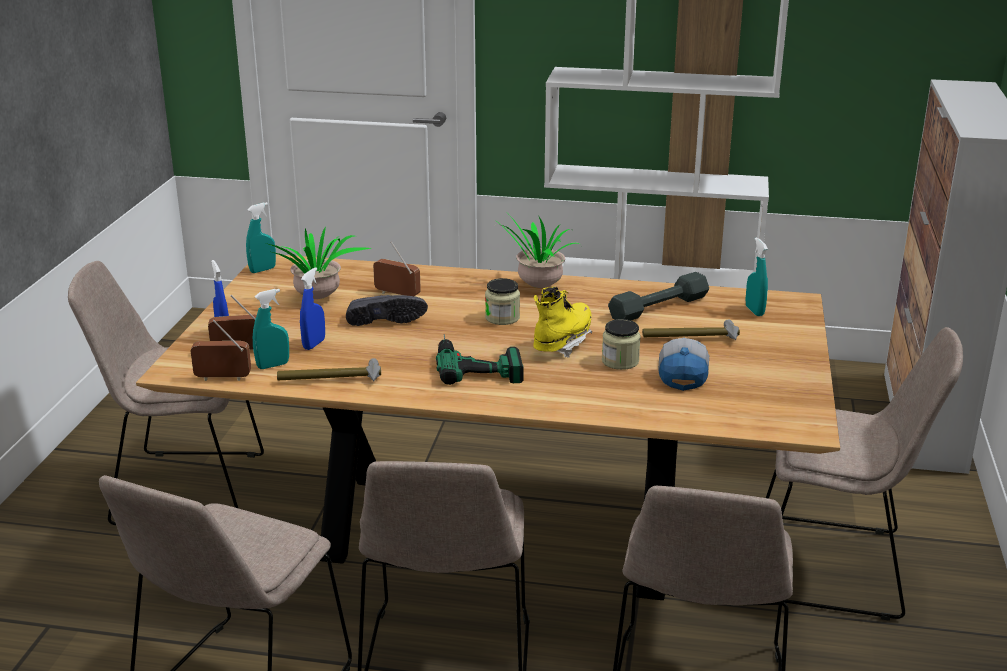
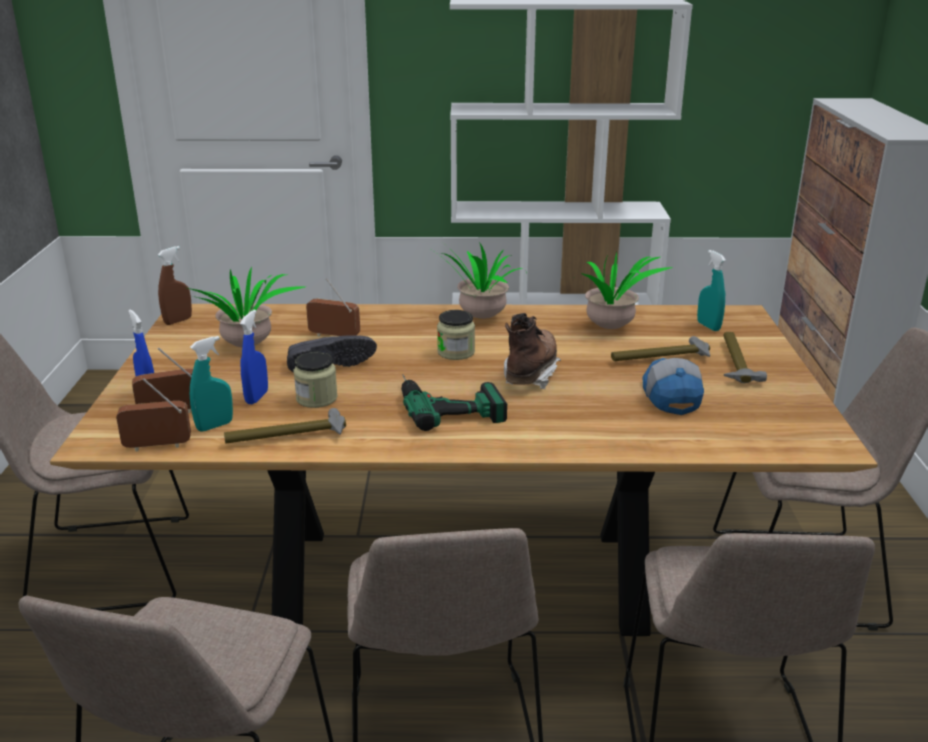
camera: 10 degrees left, 0 degrees up
turquoise spray bottle [246,202,276,273] -> brown spray bottle [158,246,192,325]
yellow boot [533,287,592,358] -> brown boot [504,313,561,389]
jar [602,319,641,370] -> jar moved to [293,352,338,408]
grey dumbbell [608,272,709,320] -> potted plant [572,252,673,329]
none -> hammer [723,332,767,383]

